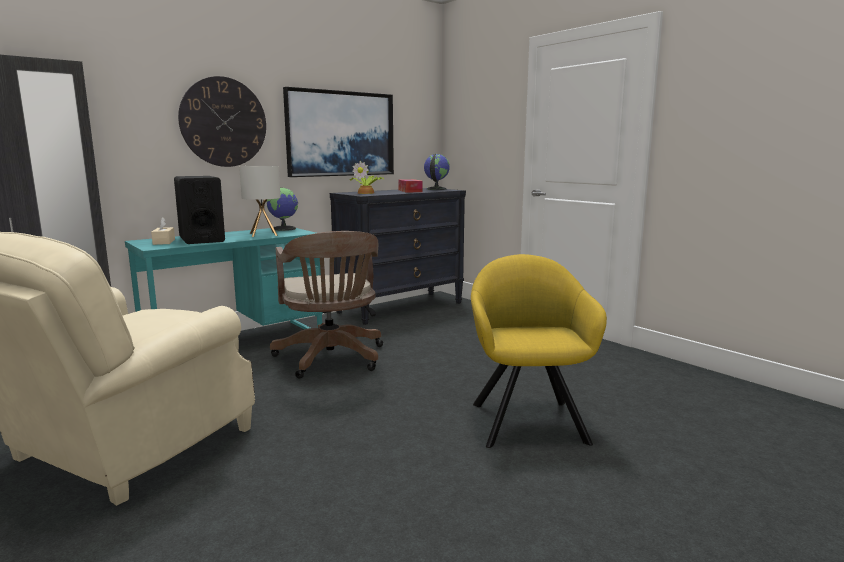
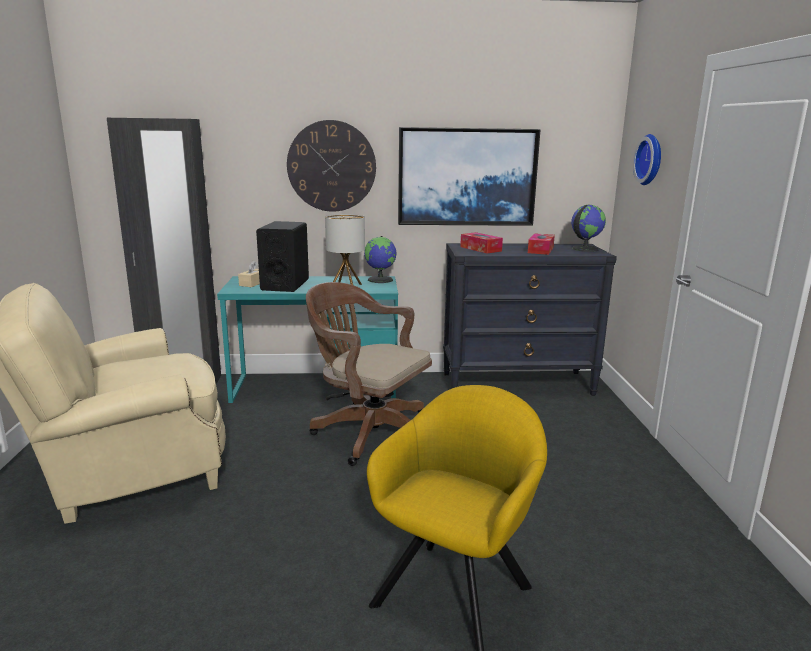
camera: 35 degrees right, 5 degrees up
brown office chair [270,231,383,378] -> brown office chair turned 105 degrees clockwise [306,282,432,466]
potted plant [349,161,385,194] -> tissue box [460,232,503,254]
none -> wall clock [633,134,661,185]

